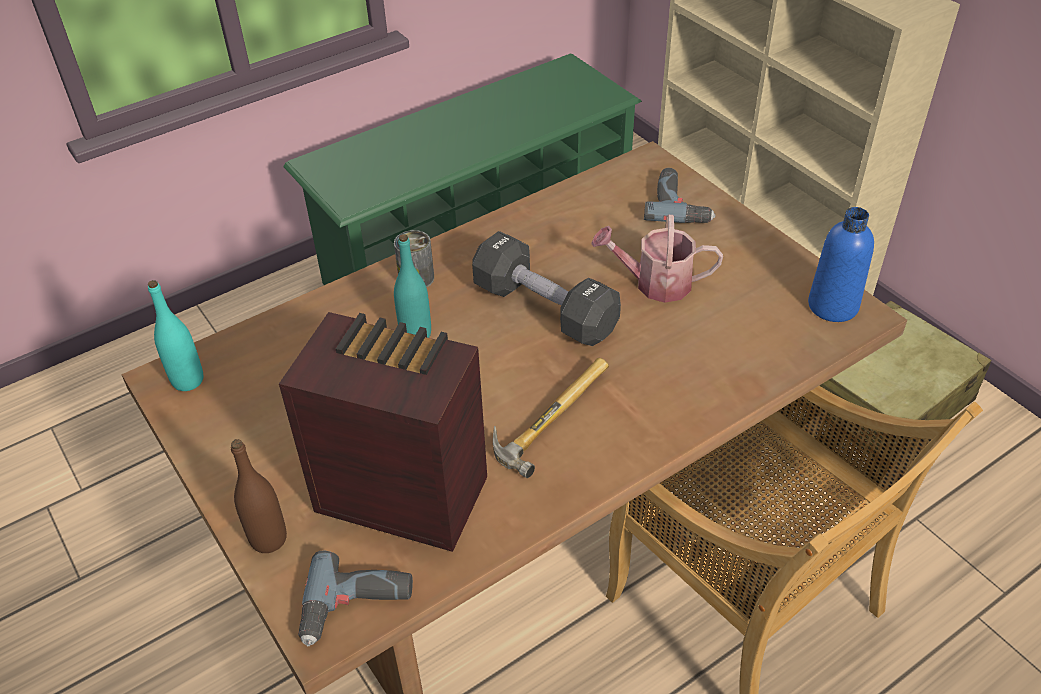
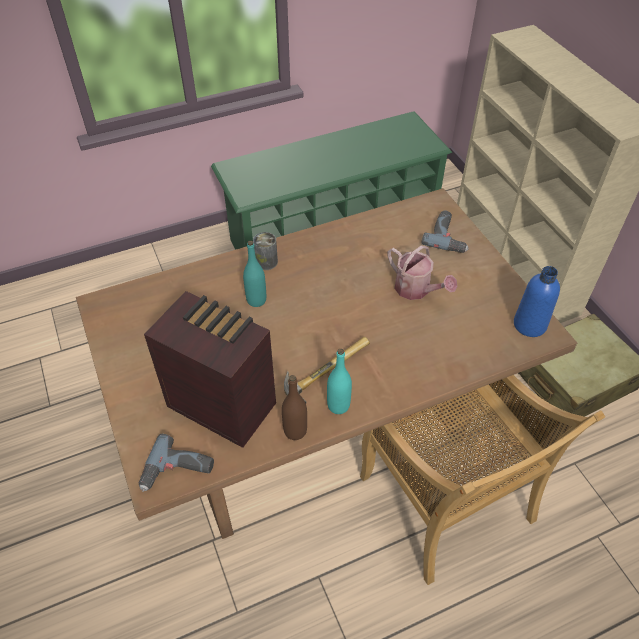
camera: 10 degrees right, 5 degrees up
turquoise bottle [148,280,203,391] -> turquoise bottle moved to [327,349,352,414]
brown bottle [231,439,287,553] -> brown bottle moved to [282,375,307,440]
black dumbbell [472,231,621,346] -> none
watering can [591,215,723,303] -> watering can turned 150 degrees counterclockwise [387,246,457,300]

